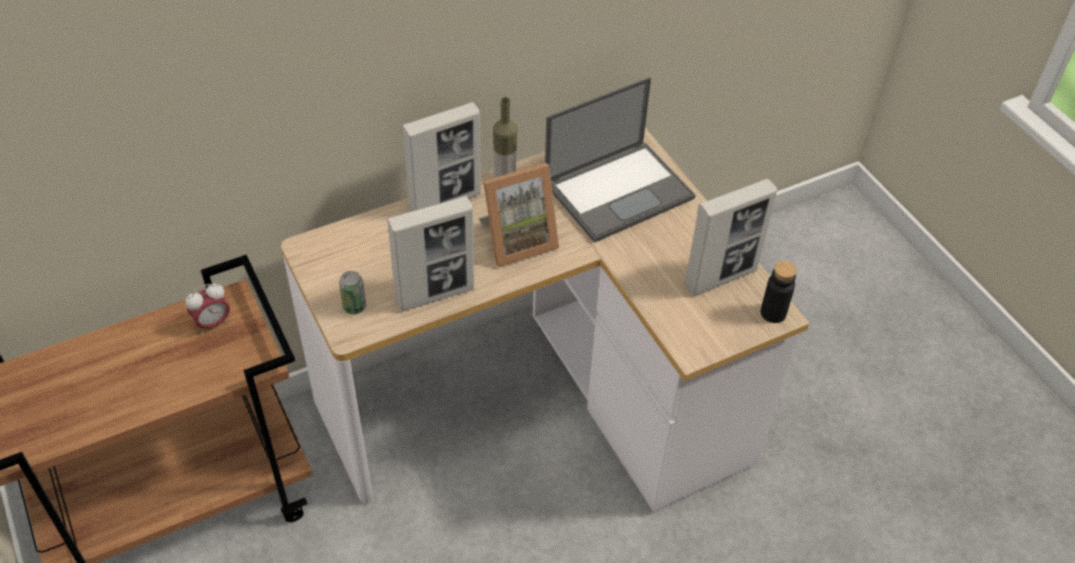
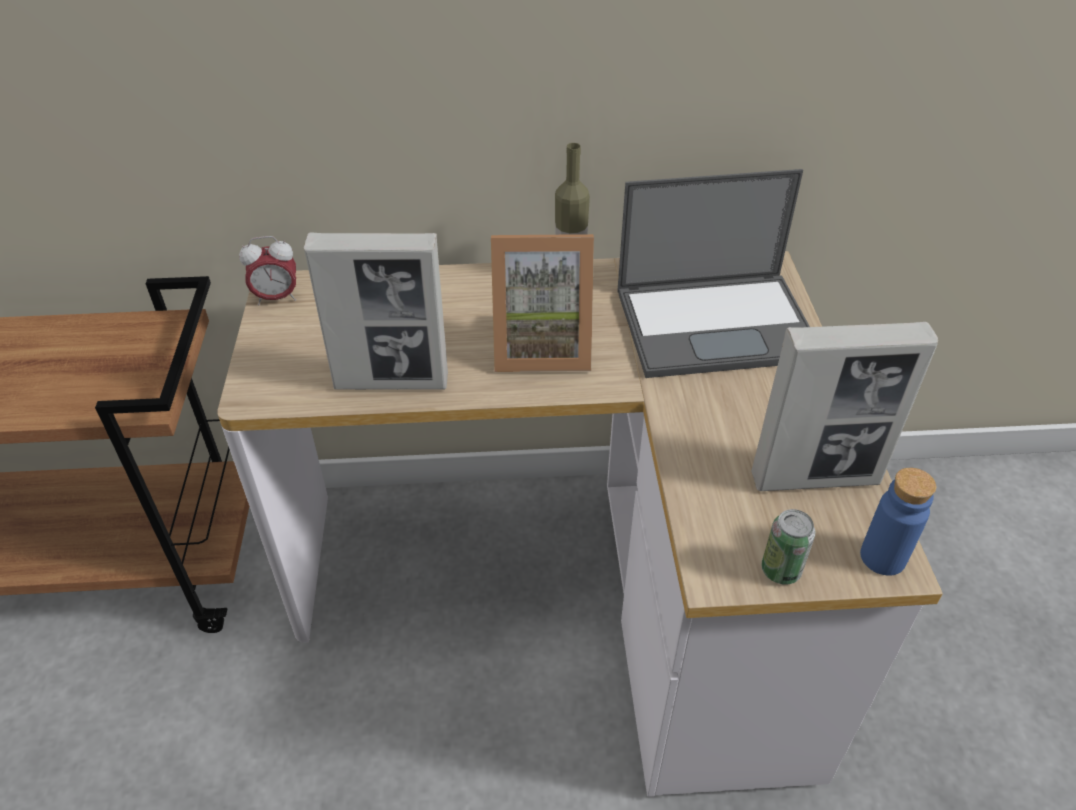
camera: 25 degrees right, 5 degrees down
alarm clock [186,284,230,333] -> alarm clock moved to [239,236,296,305]
can [339,271,366,314] -> can moved to [761,509,815,585]
picture frame [402,102,481,212] -> none
black bottle [760,261,797,323] -> blue bottle [860,468,936,576]

